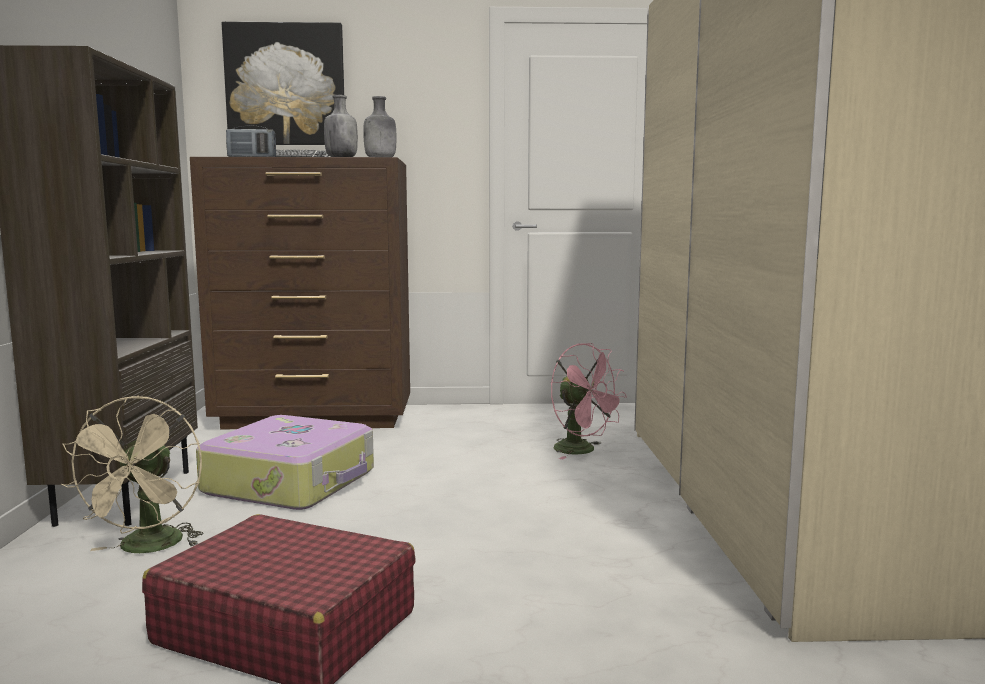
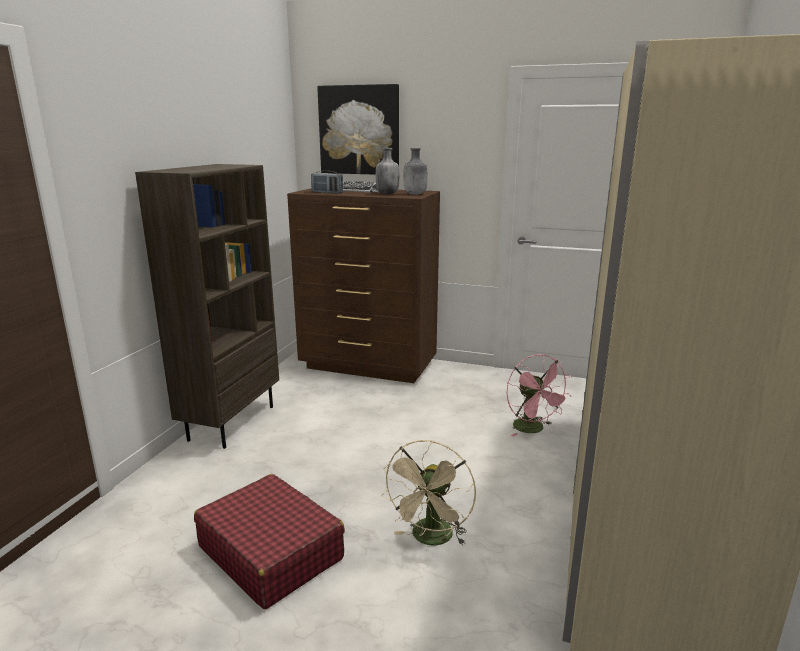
camera: 20 degrees right, 10 degrees up
beige fan [61,395,204,553] -> beige fan moved to [381,440,476,546]
suitcase [196,415,374,510] -> none

